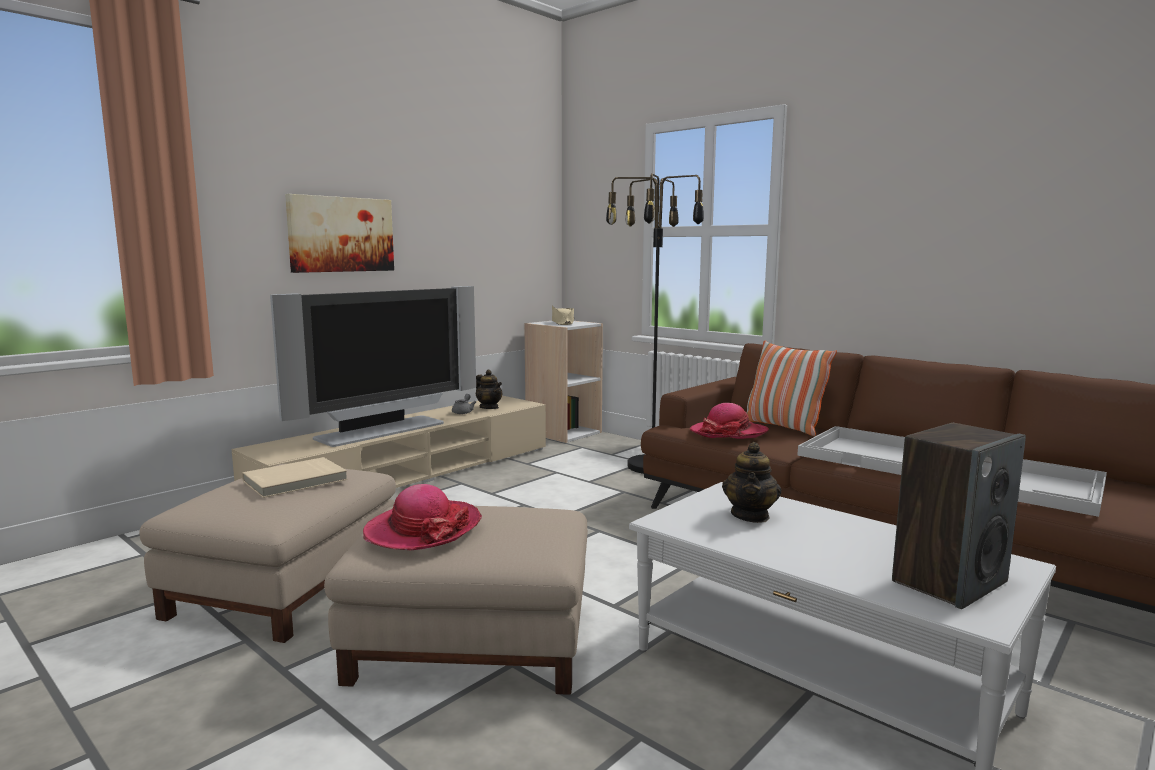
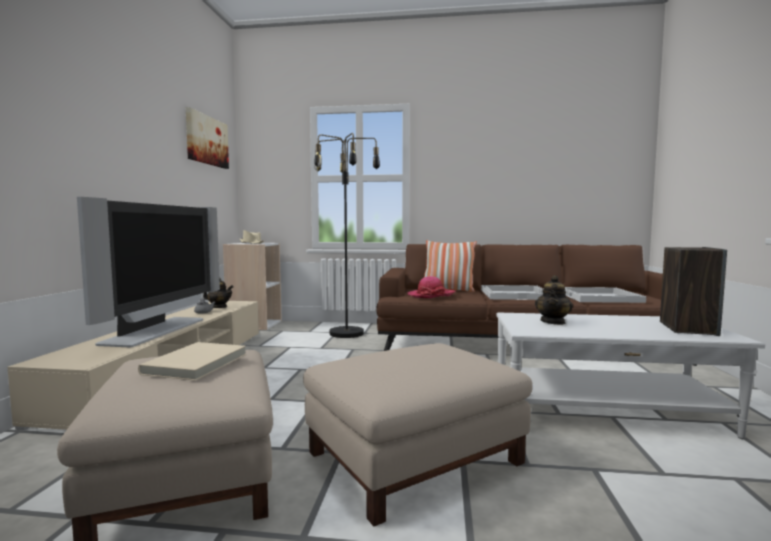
camera: 35 degrees left, 5 degrees down
picture [285,194,394,273] -> picture moved to [185,107,229,169]
hat [363,484,482,550] -> none
teapot [722,442,782,523] -> teapot turned 45 degrees clockwise [535,275,573,325]

